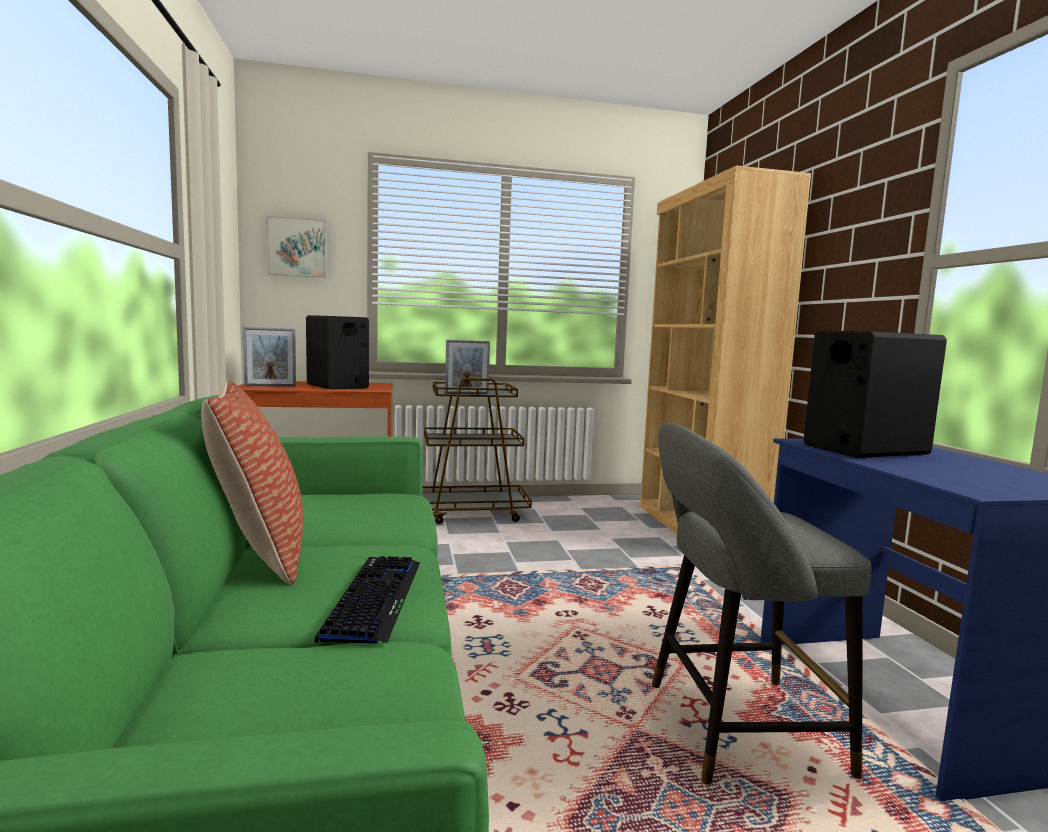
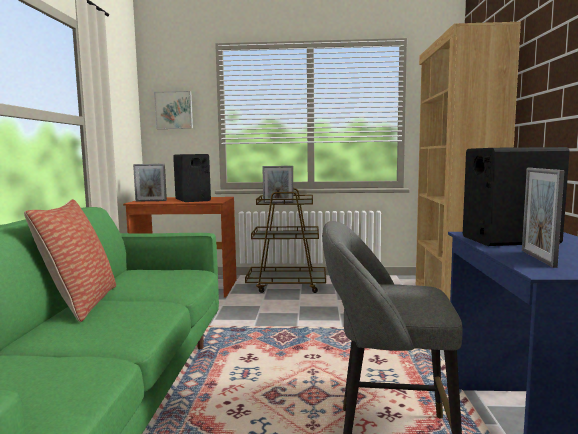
camera: 15 degrees right, 0 degrees up
keyboard [314,556,420,643] -> none
none -> picture frame [522,168,565,268]

